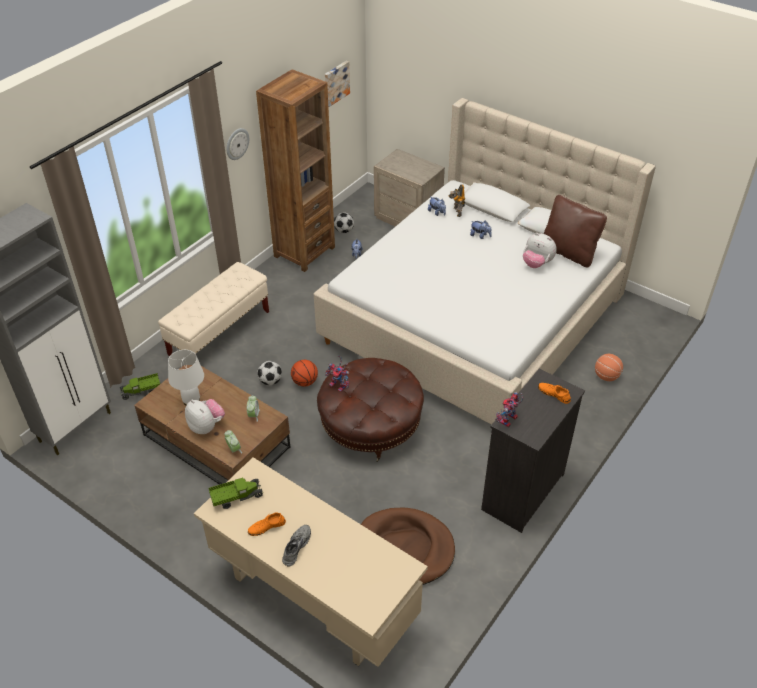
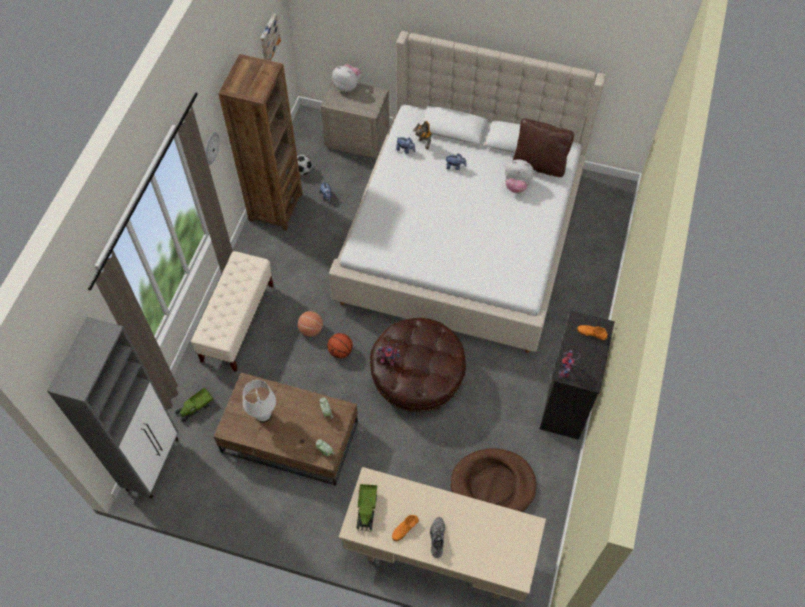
camera: 20 degrees left, 15 degrees up
plush toy [185,399,225,434] -> plush toy moved to [332,64,361,92]
toy truck [208,477,263,509] -> toy truck turned 135 degrees clockwise [357,484,377,531]
football [257,361,282,385] -> none
basketball [595,354,623,381] -> basketball moved to [298,311,323,337]

